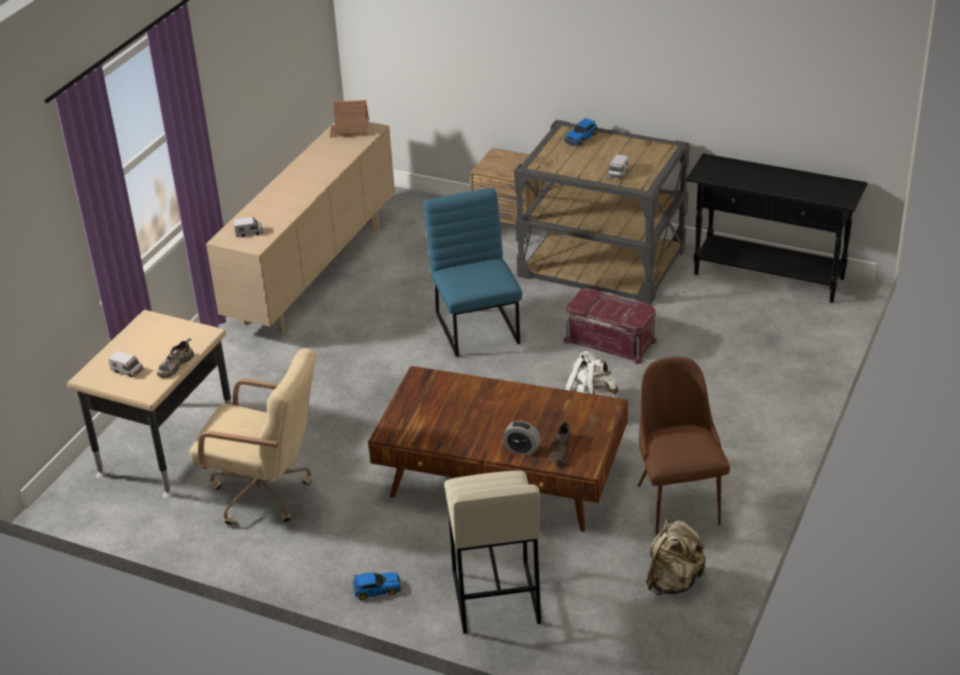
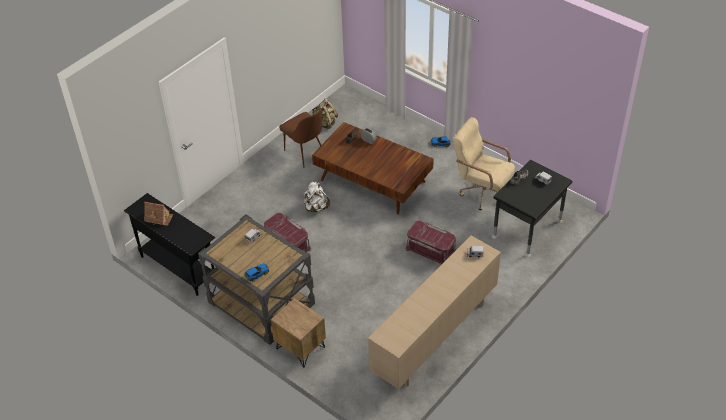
camera: 165 degrees left, 10 degrees up
beige desk [67,310,232,498] -> black desk [492,160,572,257]
toy house [330,100,369,138] -> toy house moved to [144,202,173,226]
blue chair [424,188,522,357] -> none
beige stool [445,471,541,634] -> none
brown chair [638,357,730,535] -> brown chair turned 45 degrees counterclockwise [279,109,322,167]
none -> red storage box [405,221,456,264]

